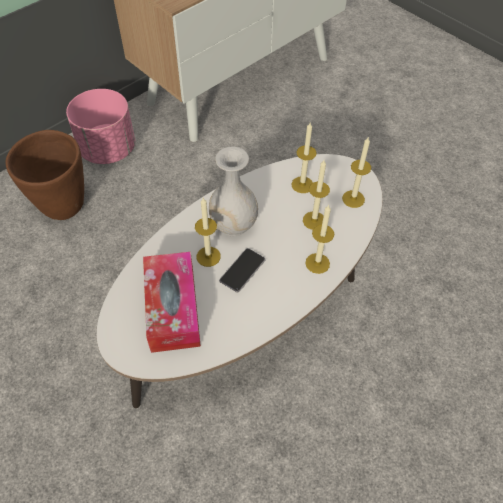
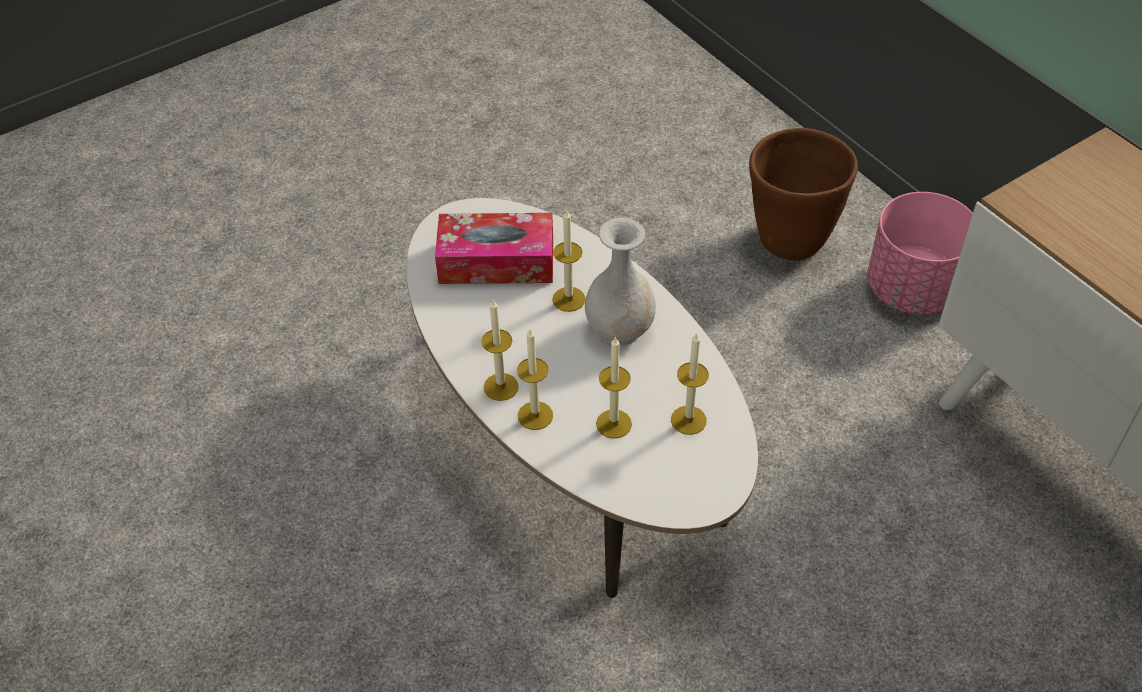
camera: 100 degrees right, 5 degrees down
phone [219,248,265,293] -> none
candle [342,137,371,208] -> candle moved to [481,300,519,401]

